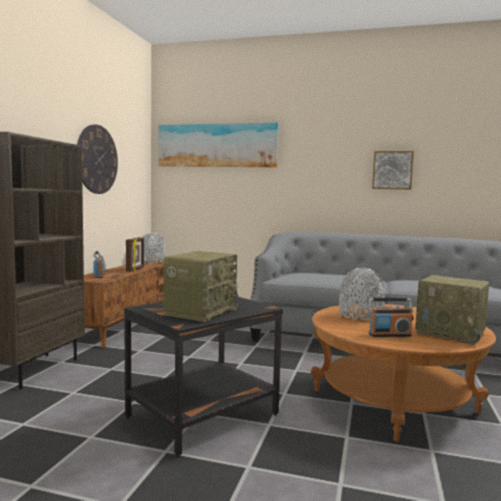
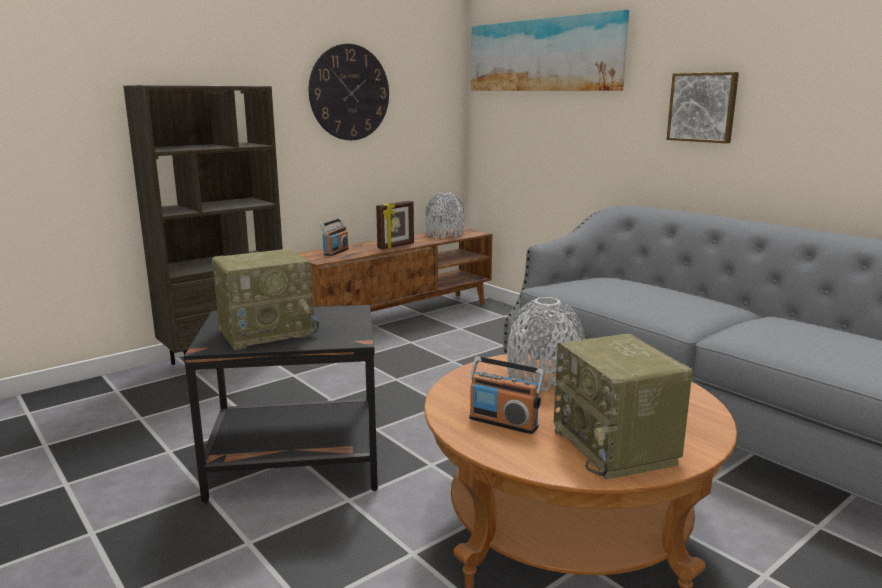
camera: 35 degrees right, 10 degrees up
picture [372,151,414,189] -> picture moved to [667,72,739,143]

